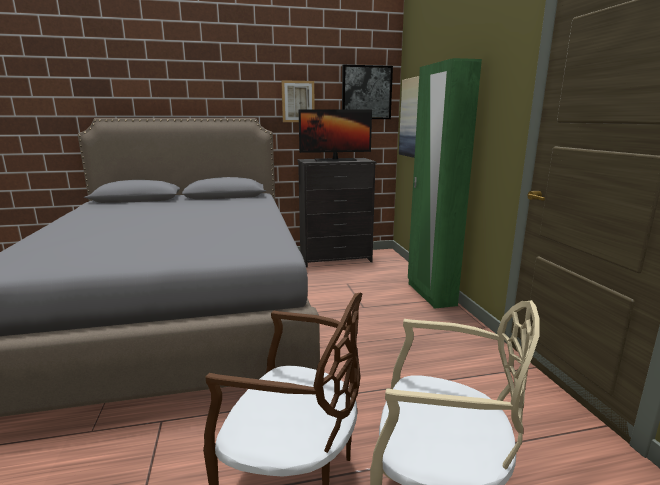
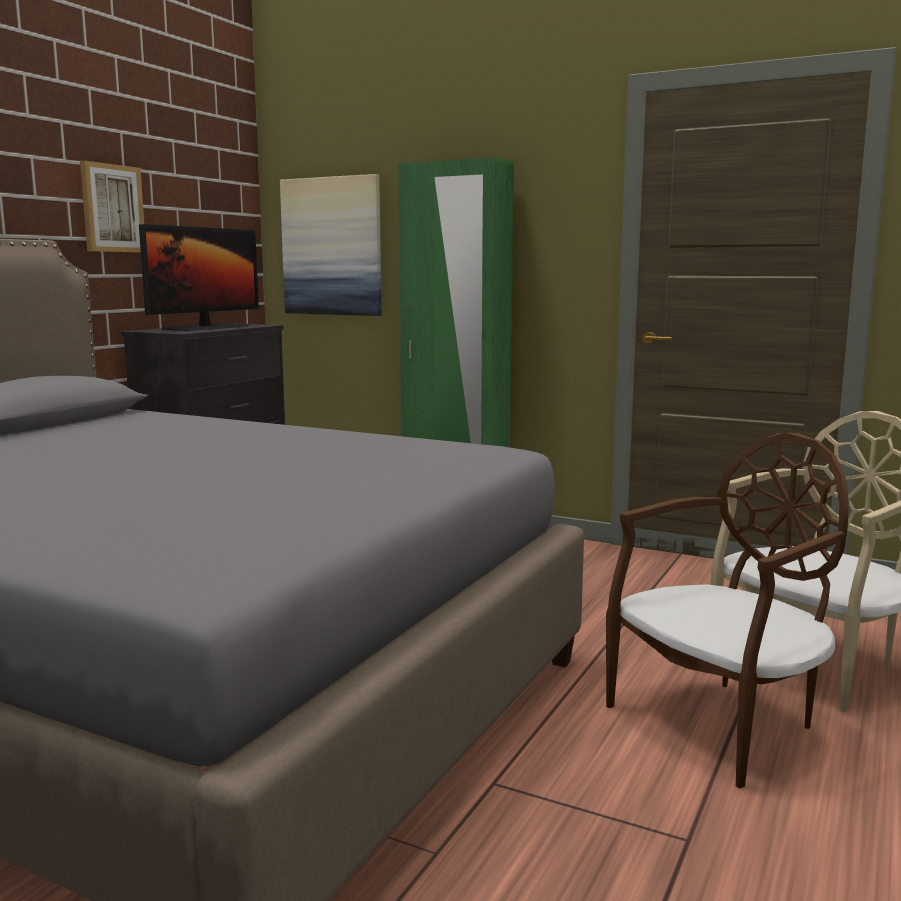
camera: 50 degrees left, 5 degrees down
picture [342,65,393,119] -> none

